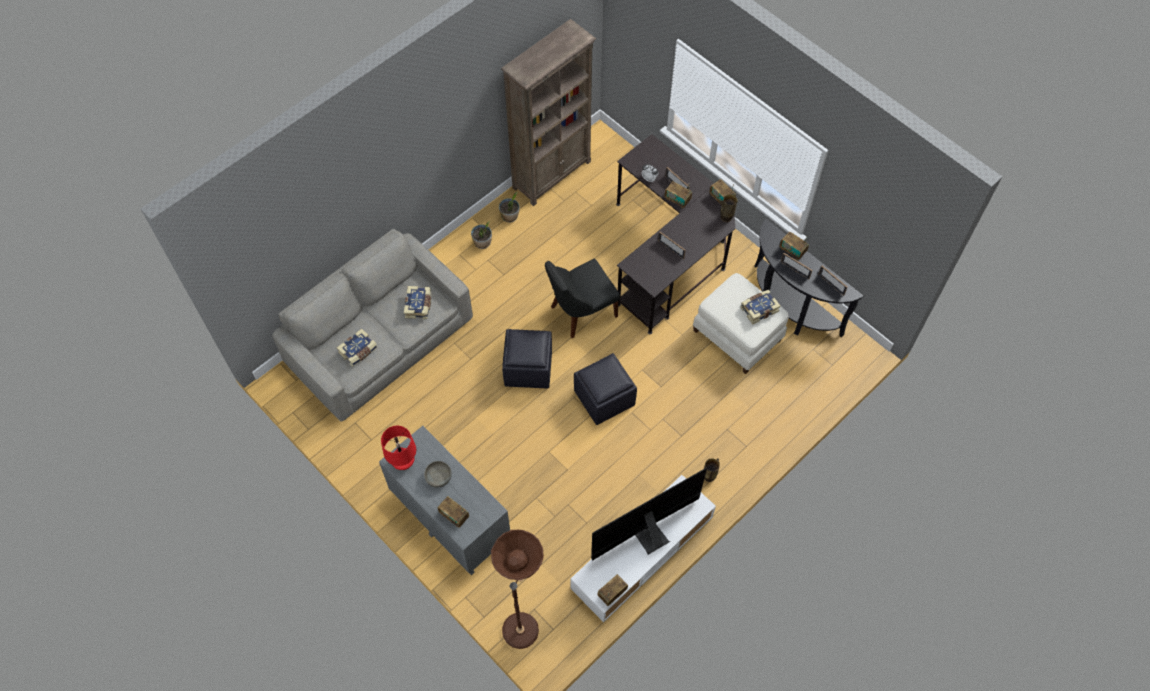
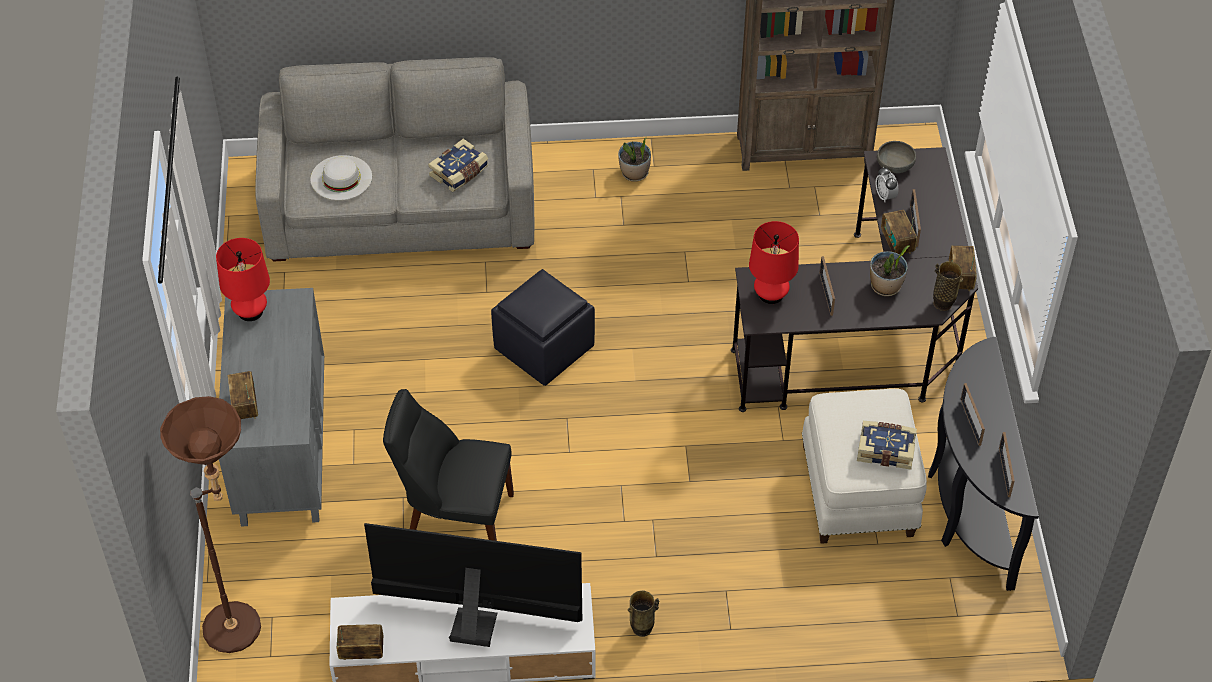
camera: 40 degrees right, 10 degrees down
book [337,328,377,367] -> white hat [311,155,372,200]
grey bowl [424,461,452,488] -> grey bowl moved to [877,141,916,173]
potted plant [499,192,519,223] -> potted plant moved to [870,245,909,296]
black chair [545,259,620,338] -> black chair moved to [383,389,514,541]
black ottoman [574,353,637,425] -> none
radio [780,232,809,260] -> none
none -> red table lamp [749,221,799,304]

